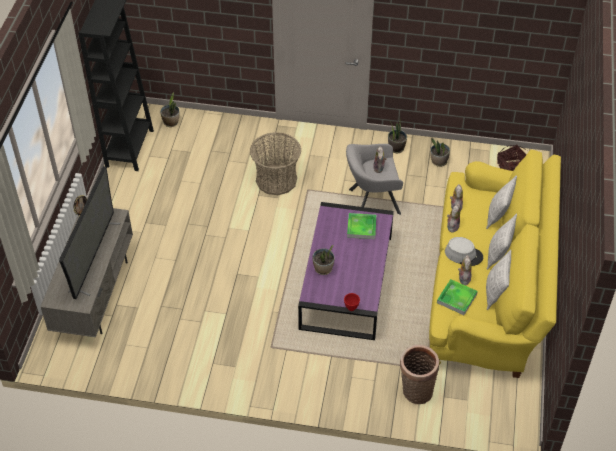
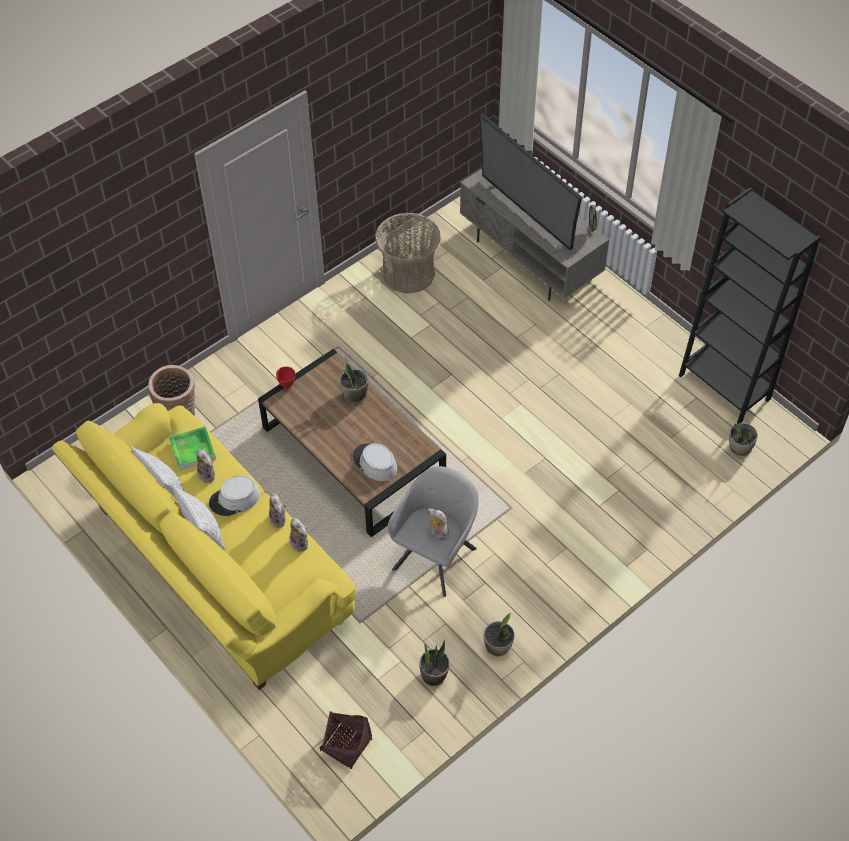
camera: 130 degrees right, 5 degrees up
basket [250,132,301,195] -> basket moved to [375,213,441,294]
purple coffee table [298,202,394,340] -> brown coffee table [258,349,446,537]
tray [347,213,376,239] -> grey hat [353,443,397,481]
pillow [486,175,517,229] -> none

